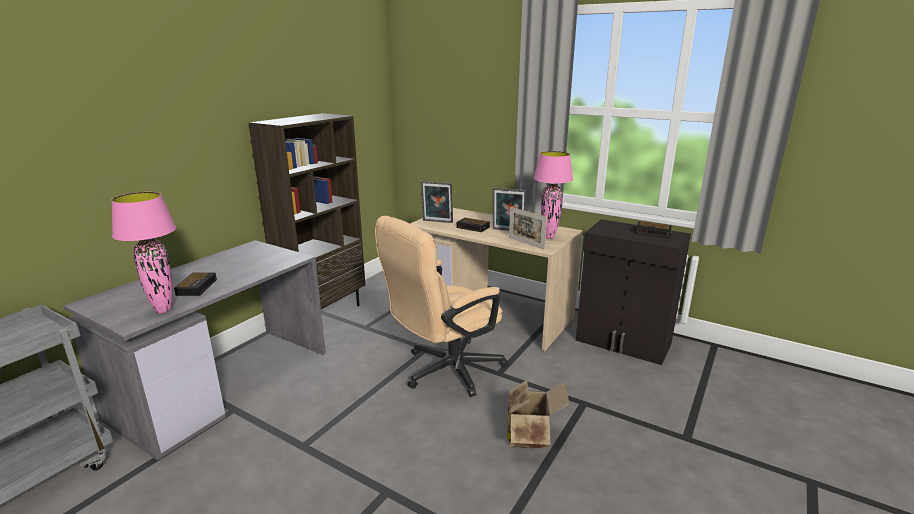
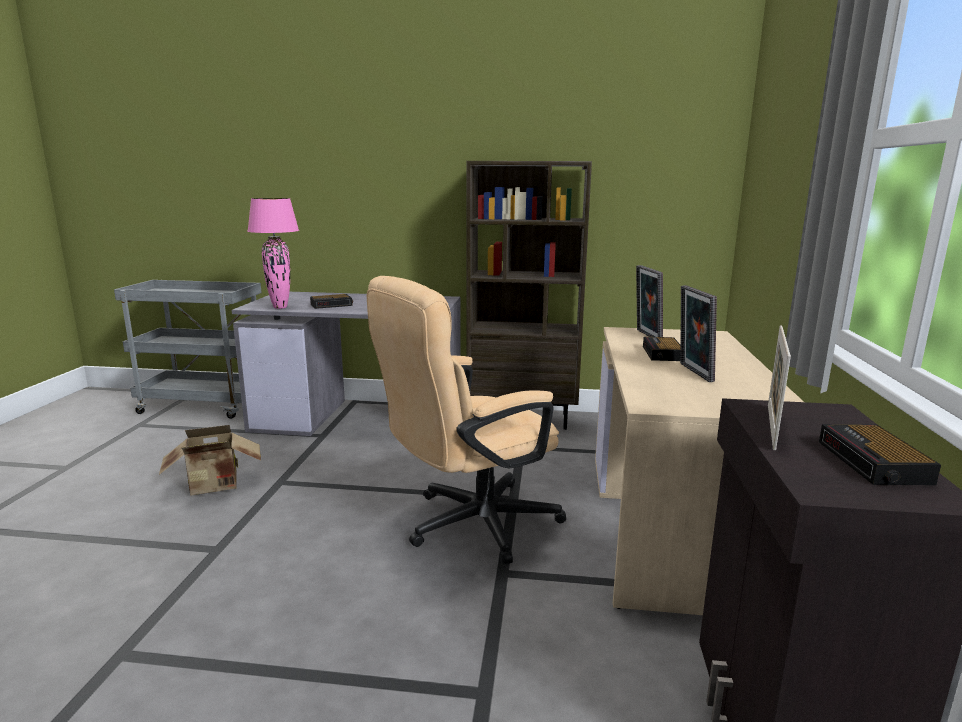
camera: 65 degrees right, 5 degrees down
beige office chair [375,216,507,397] -> beige office chair turned 60 degrees counterclockwise [367,276,566,564]
cardboard box [507,380,570,449] -> cardboard box moved to [159,425,261,495]
picture frame [509,207,547,249] -> picture frame moved to [768,325,791,450]
pink table lamp [533,151,573,239] -> none

